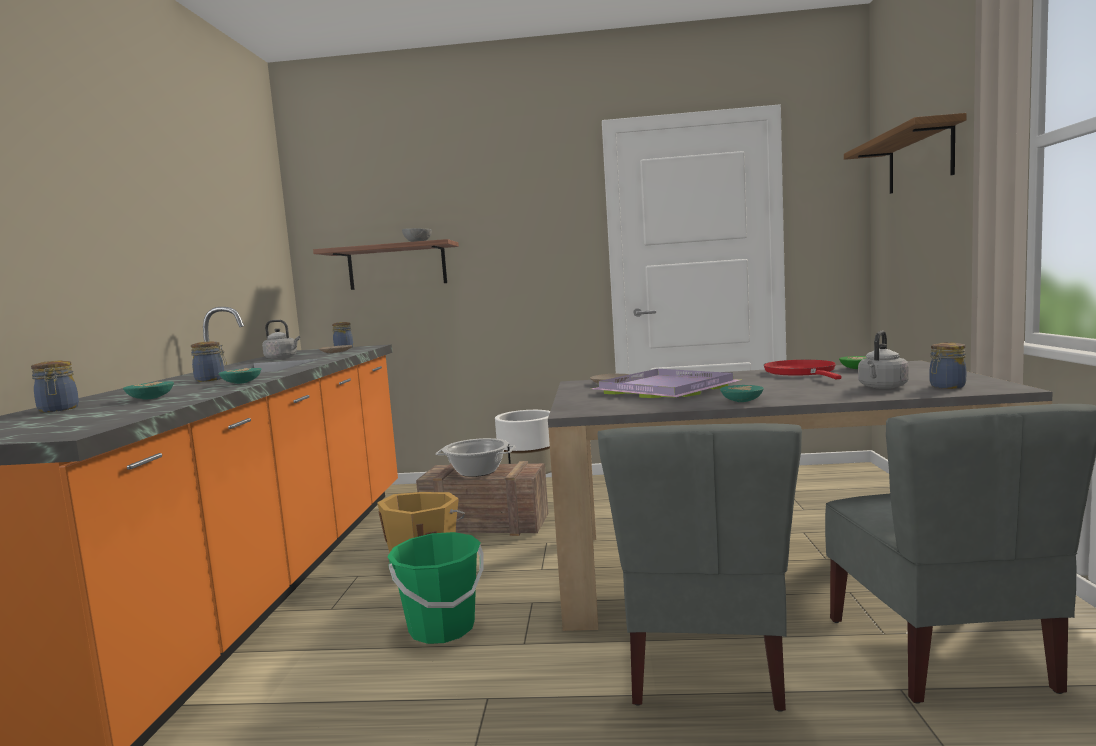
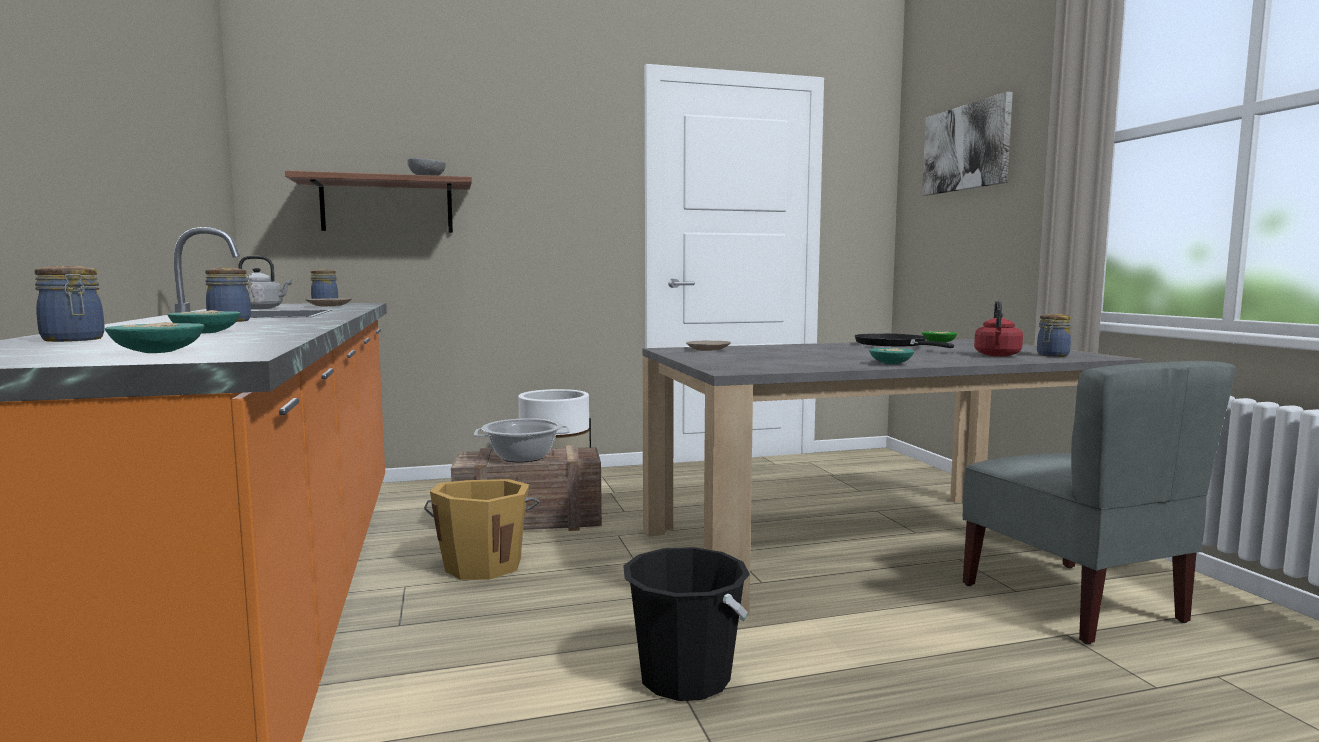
camera: 20 degrees left, 0 degrees up
turquoise bowl [218,368,261,384] -> turquoise bowl moved to [105,322,204,353]
green bucket [387,532,484,644] -> none
purple tray [591,369,740,398] -> none
grey chair [598,423,802,712] -> none
red frying pan [764,360,842,379] -> black frying pan [855,333,954,348]
shelf [844,113,967,194] -> picture [922,92,1013,196]
grey kettle [858,331,909,389] -> red kettle [974,300,1023,356]
none -> black bucket [623,547,750,701]

